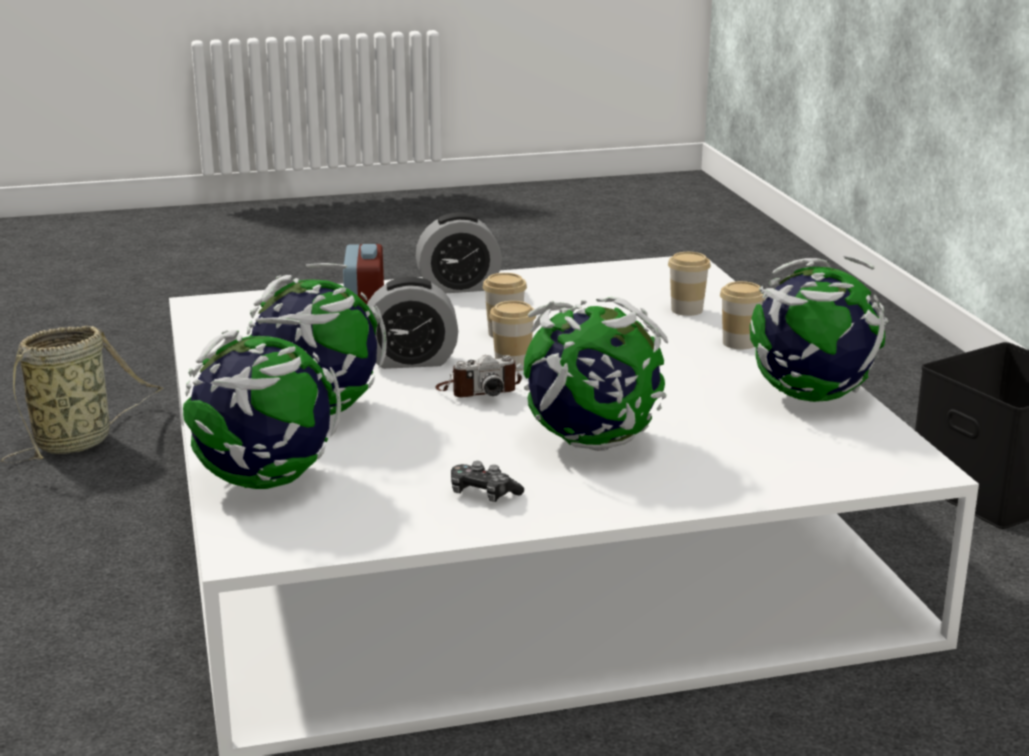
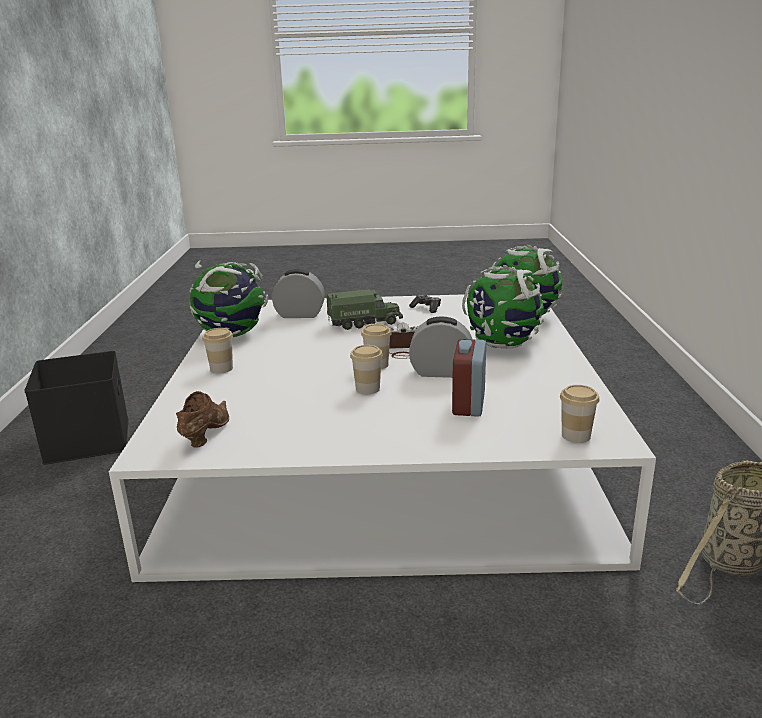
camera: 165 degrees left, 0 degrees up
alarm clock [416,213,502,293] -> alarm clock moved to [272,269,325,318]
globe [516,297,668,451] -> toy truck [327,289,403,330]
cup [668,252,711,316] -> cup moved to [560,385,599,443]
none -> brown shoe [176,391,229,448]

